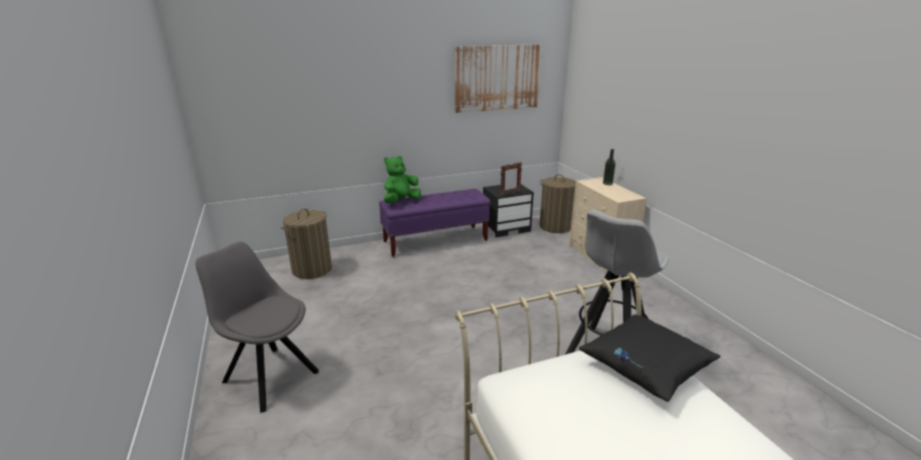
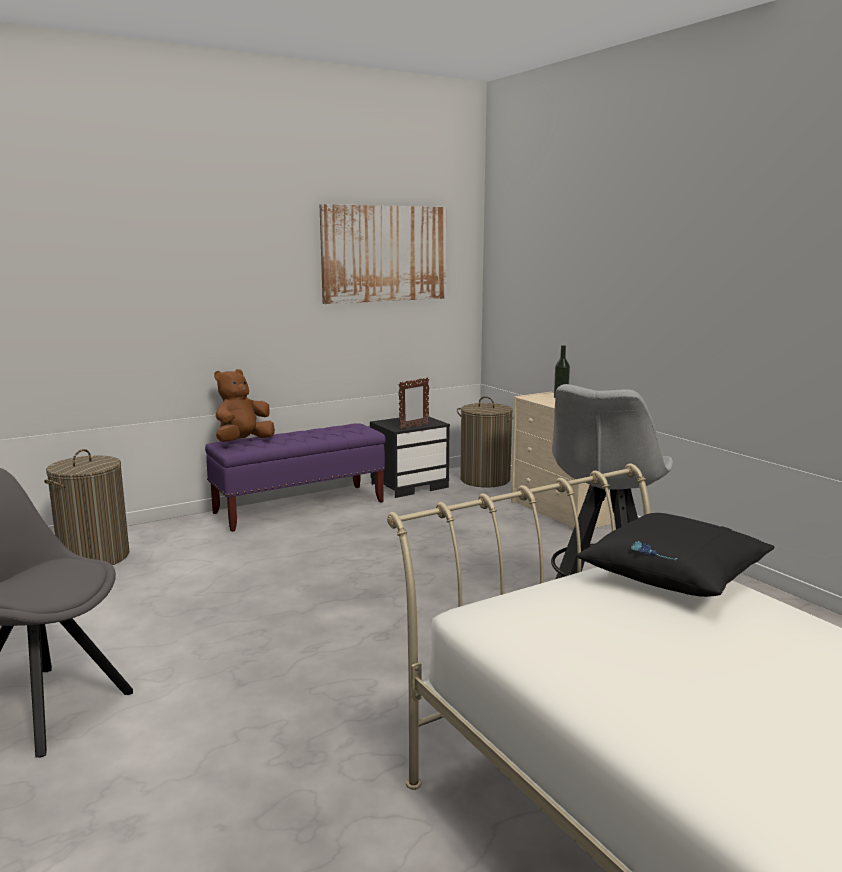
camera: 10 degrees left, 10 degrees down
green plush toy [384,156,421,203] -> brown plush toy [214,369,275,442]

